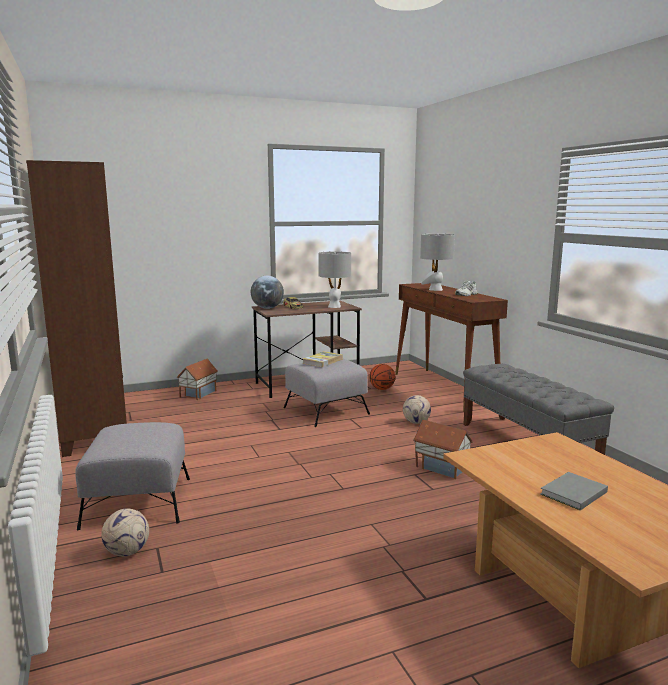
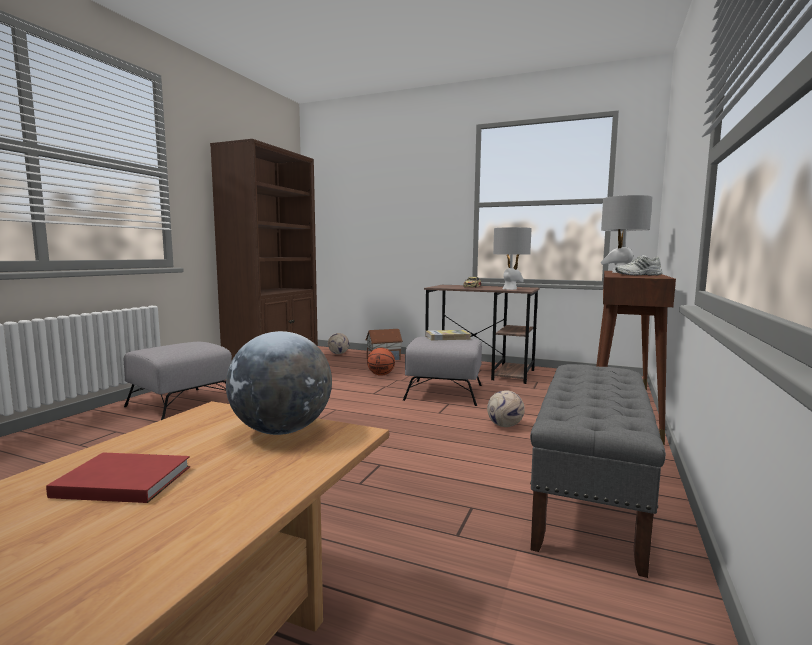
camera: 45 degrees right, 5 degrees down
football [101,509,149,556] -> football moved to [328,333,349,354]
globe [251,276,284,309] -> globe moved to [226,331,332,435]
basketball [369,364,395,390] -> basketball moved to [367,348,395,376]
toy house [413,420,473,479] -> none
grey book [540,472,608,510] -> red book [46,452,190,503]

